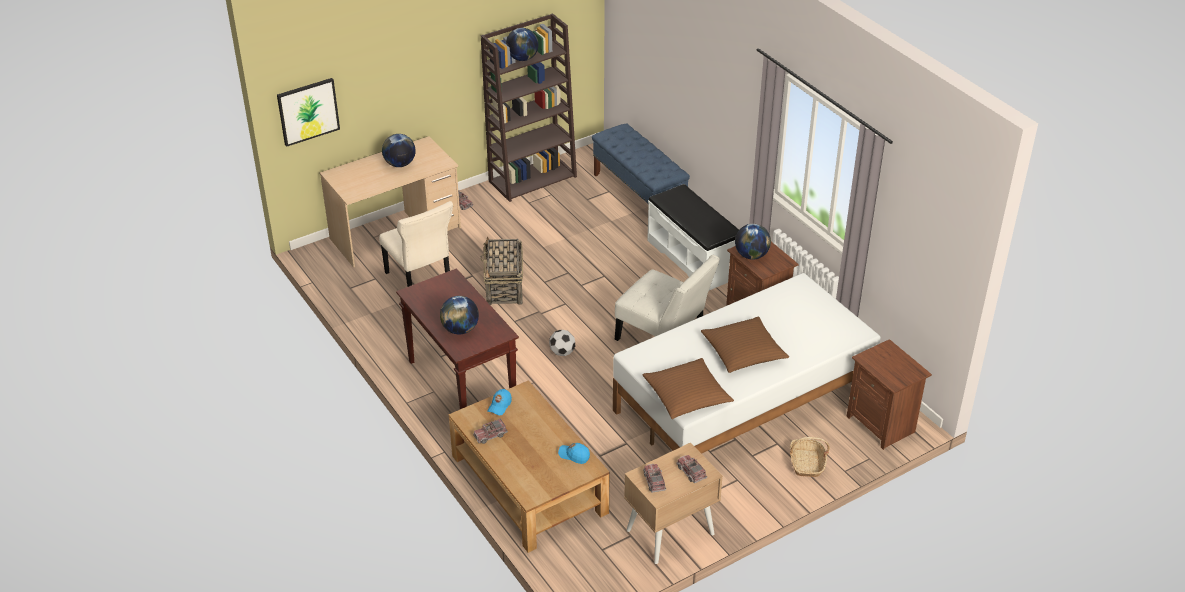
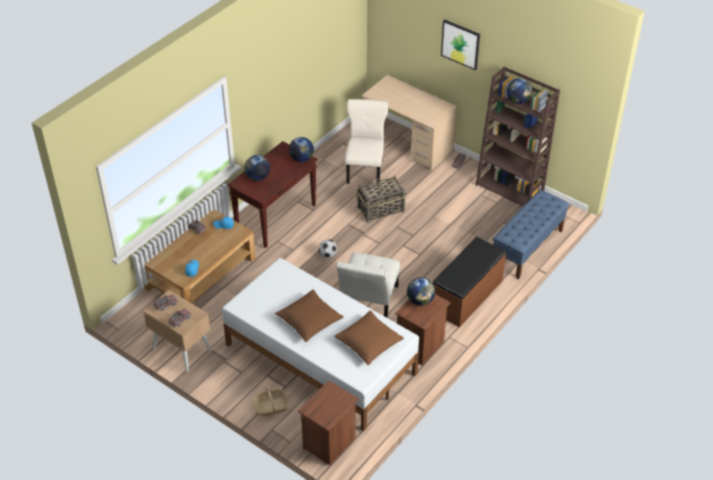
camera: 70 degrees right, 5 degrees up
picture [277,78,340,147] -> picture moved to [441,19,480,71]
beige chair [379,201,453,287] -> beige chair turned 150 degrees clockwise [345,99,388,184]
globe [382,134,416,167] -> globe moved to [289,137,314,162]
brown pillow [642,358,734,419] -> brown pillow moved to [334,310,404,365]
white bench [647,184,739,290] -> brown bench [433,237,506,327]

